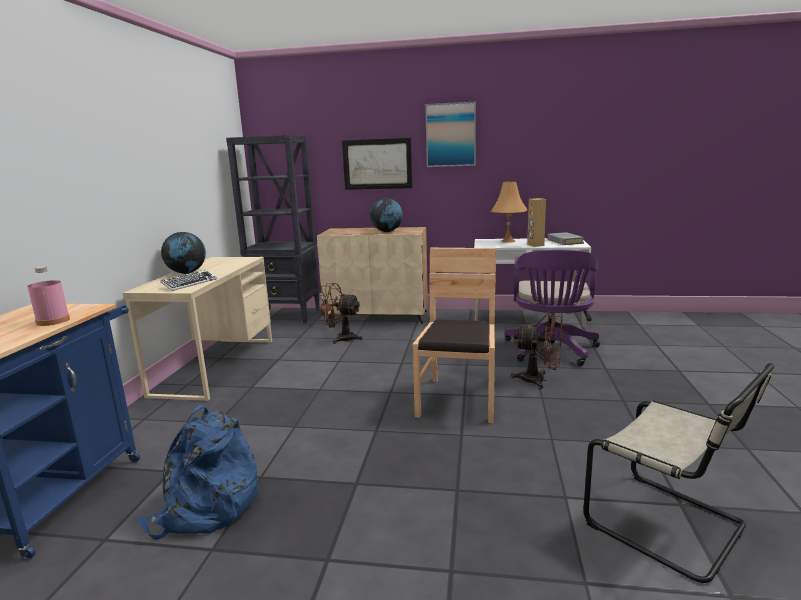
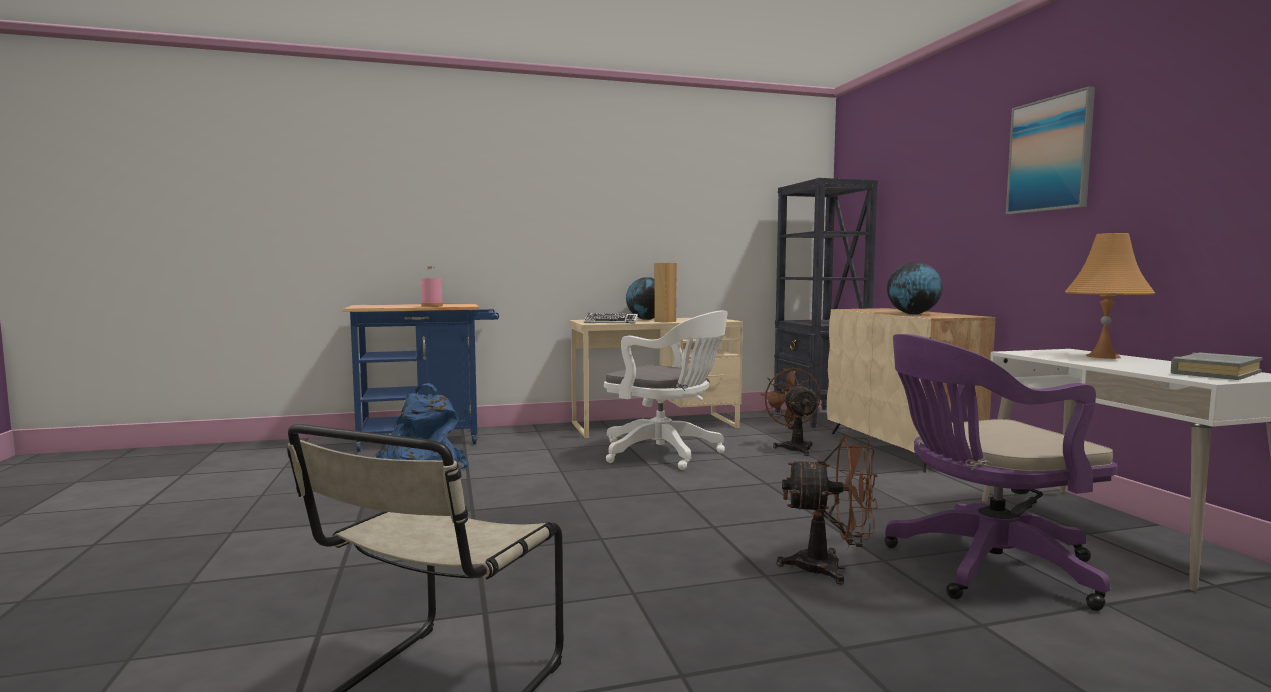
camera: 65 degrees right, 10 degrees down
picture [342,138,412,190] -> none
brown chair [412,248,496,423] -> none
brown fan [511,311,563,389] -> brown fan turned 75 degrees counterclockwise [776,436,878,585]
brown speaker [527,198,546,247] -> brown speaker moved to [654,263,677,323]
none -> white office chair [604,310,728,470]

